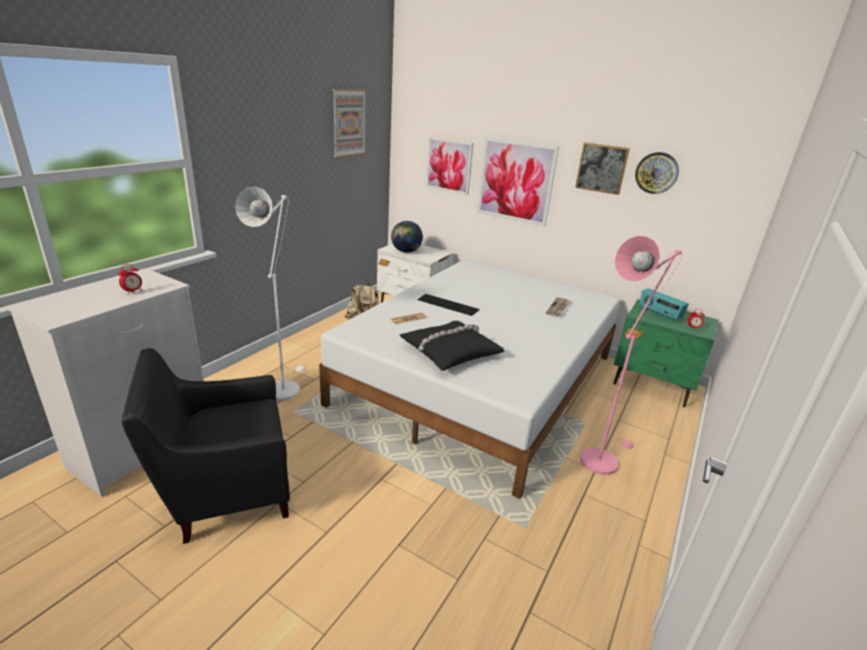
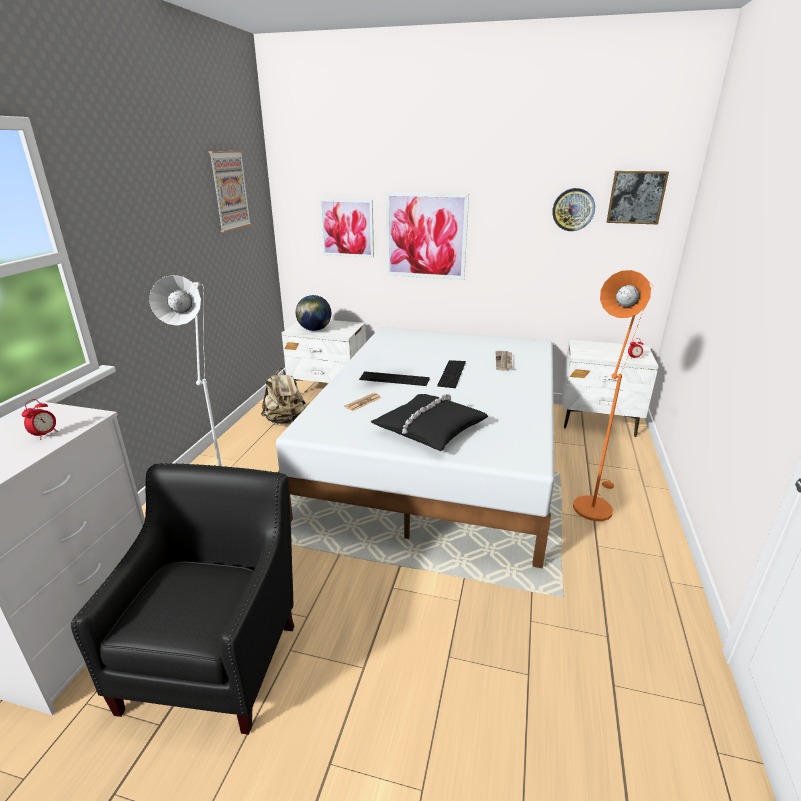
camera: 15 degrees left, 0 degrees up
black armchair [122,348,290,544] -> black armchair turned 135 degrees clockwise [71,463,294,735]
picture [575,143,630,195] -> picture moved to [607,171,669,224]
pink floor lamp [580,236,682,475] -> orange floor lamp [573,270,652,521]
green nightstand [614,299,719,408] -> white nightstand [562,340,659,437]
radio [640,288,689,322] -> none
none -> keyboard [437,360,466,388]

